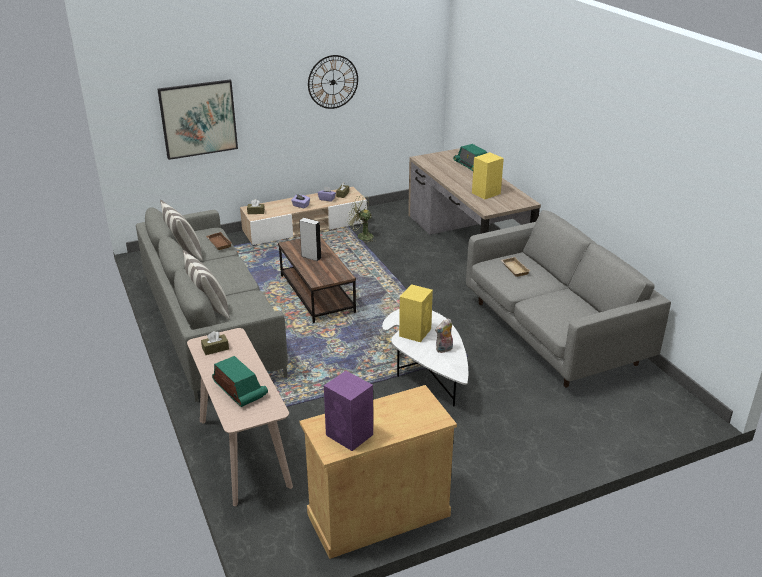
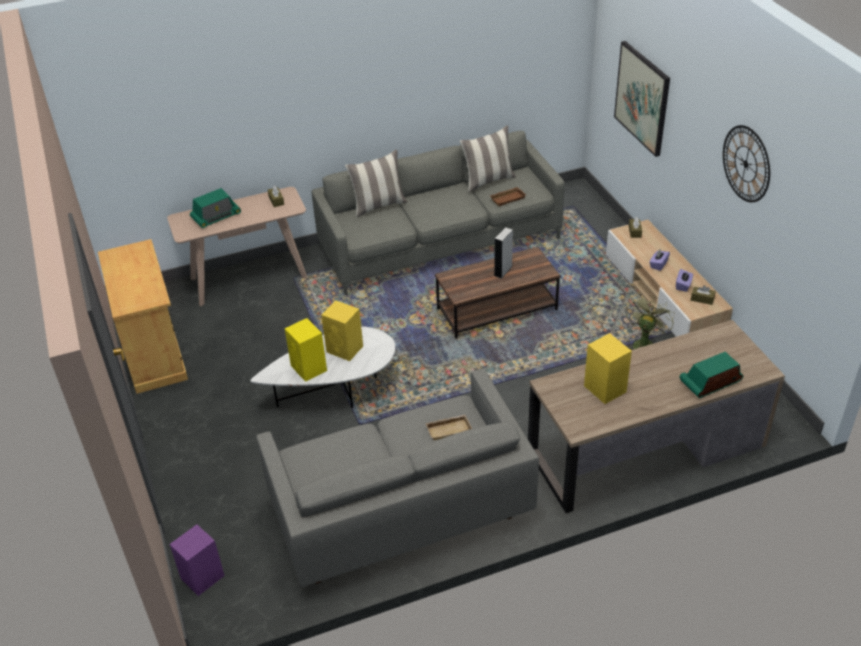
camera: 95 degrees right, 10 degrees up
purple speaker [324,371,373,451] -> purple speaker moved to [170,524,225,596]
plush toy [435,318,453,353] -> yellow speaker [285,318,327,382]

